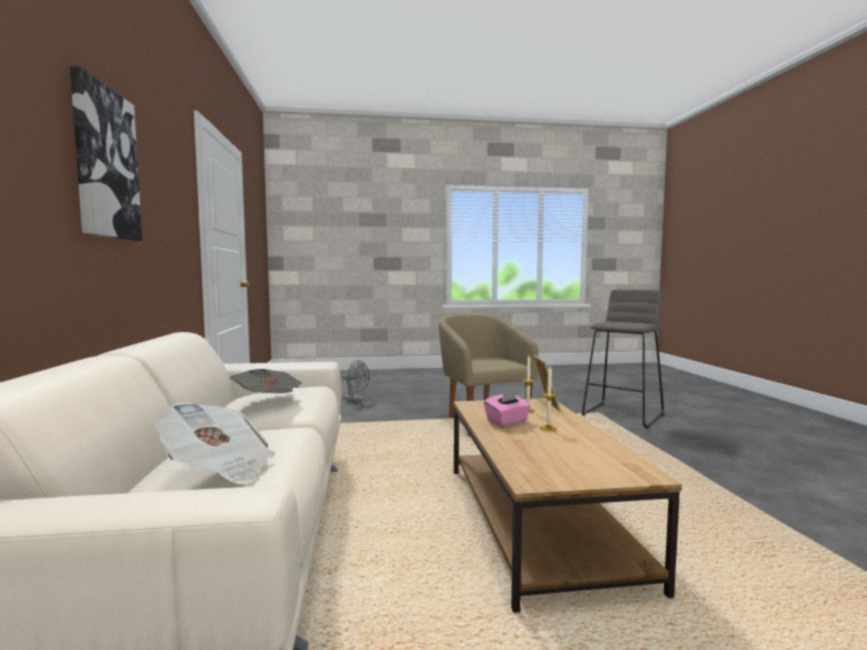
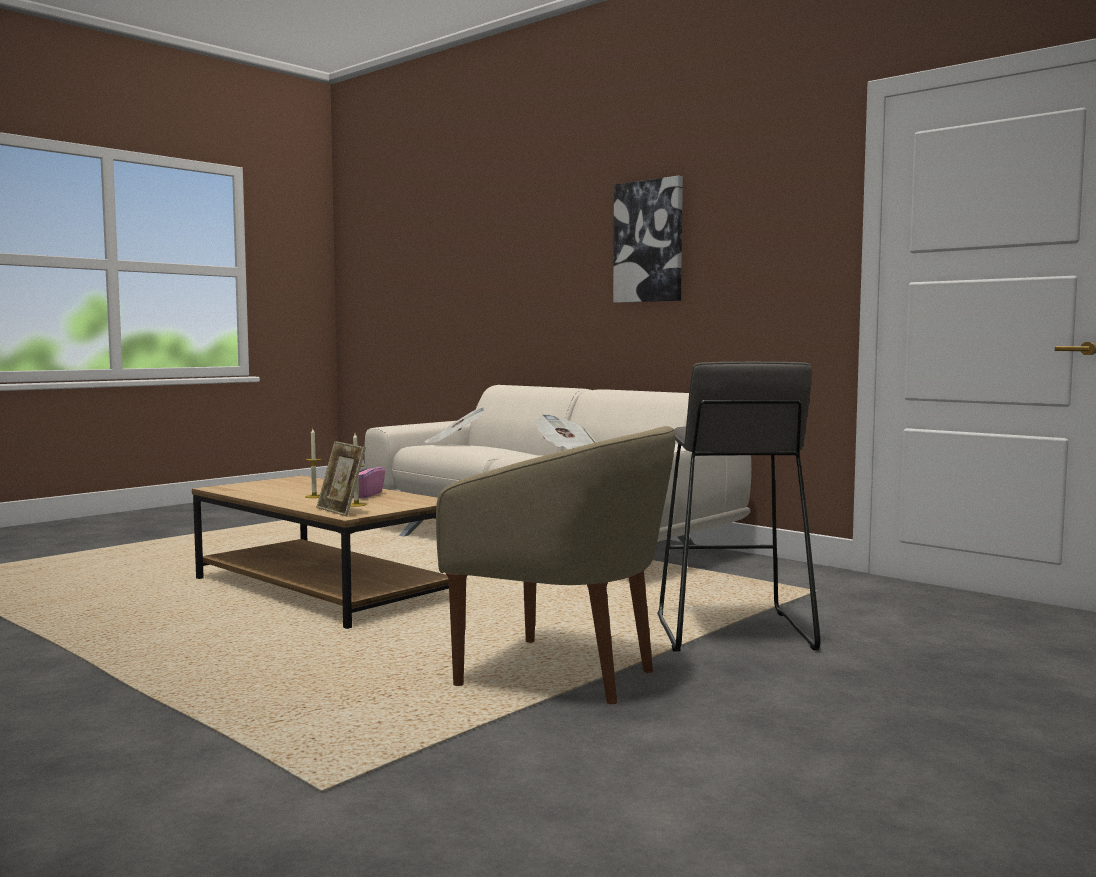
camera: 140 degrees right, 0 degrees up
grey fan [342,360,370,402] -> none
grey stool [582,290,664,428] -> grey stool moved to [657,362,820,651]

